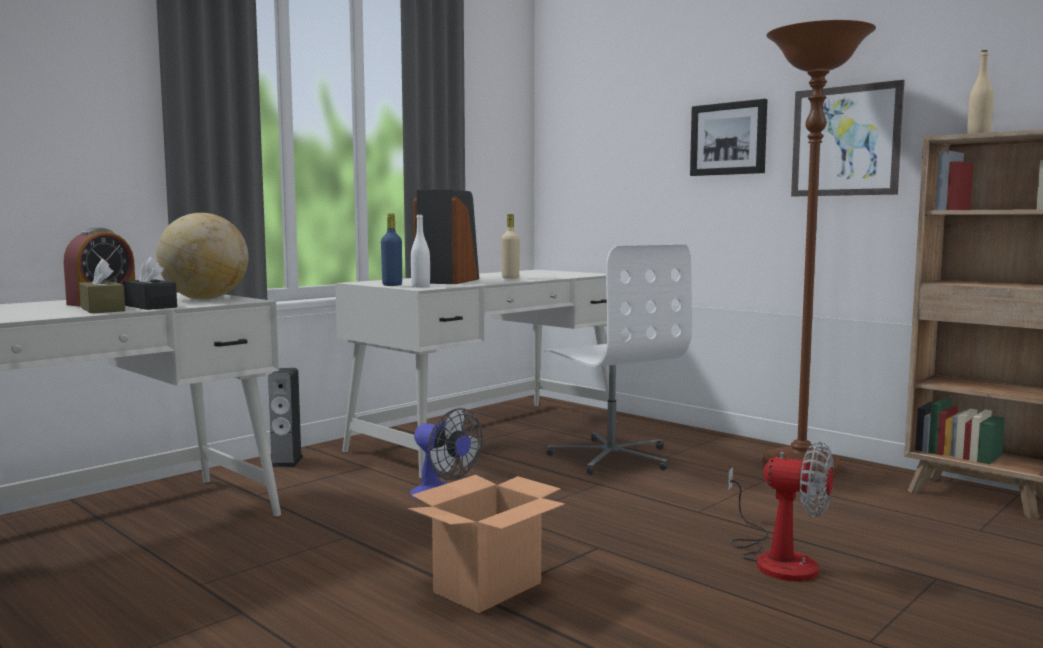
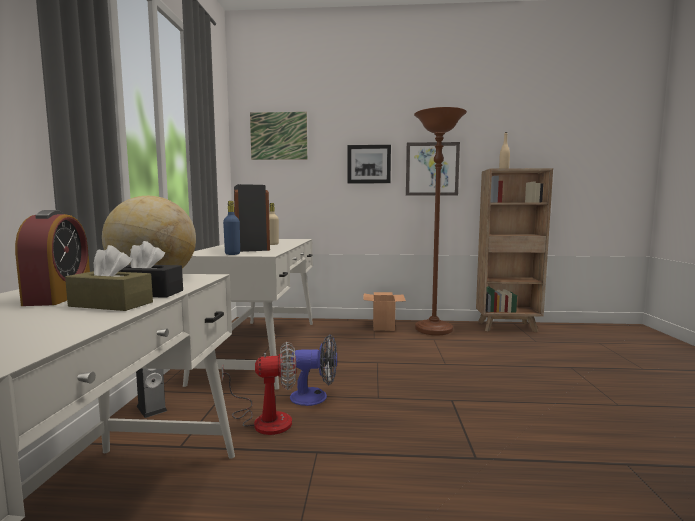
camera: 40 degrees left, 0 degrees up
cardboard box [408,475,565,613] -> cardboard box moved to [363,292,406,331]
white bottle [411,213,430,287] -> none
white office chair [543,245,692,475] -> none
fan [728,441,834,581] -> fan moved to [222,341,296,435]
none -> picture [250,112,307,160]

